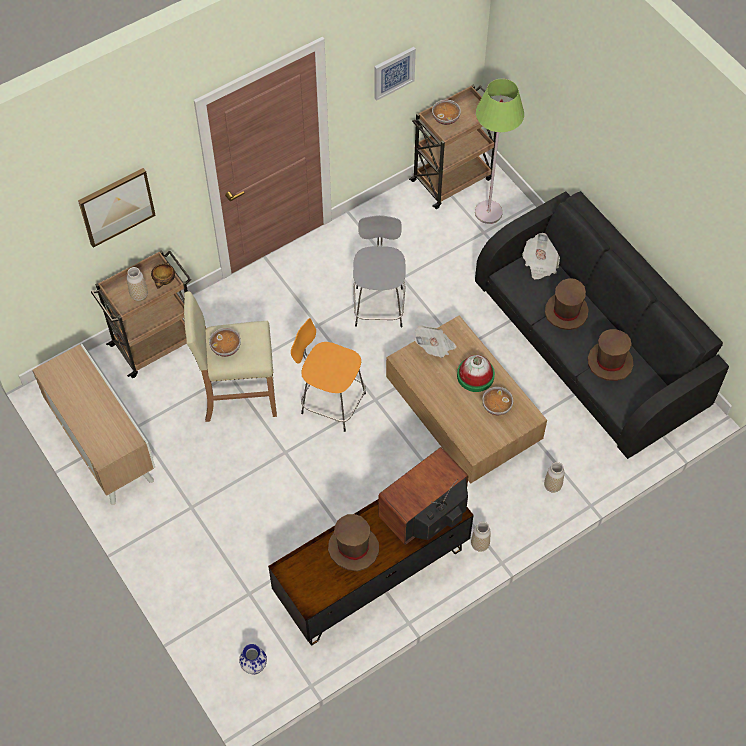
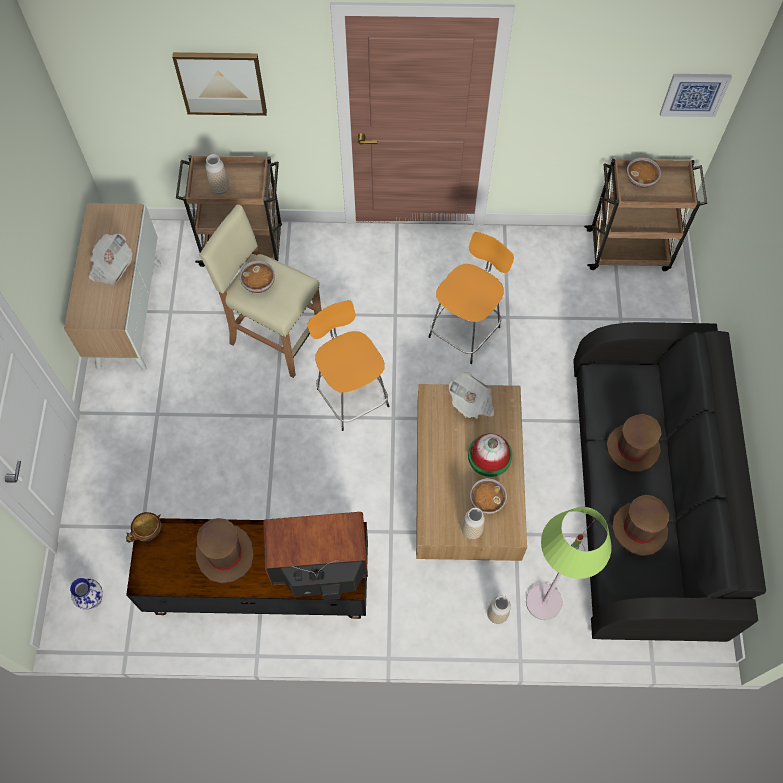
camera: 35 degrees right, 5 degrees up
bowl [151,262,175,289] -> bowl moved to [126,512,161,542]
grey stool [353,215,405,328] -> orange stool [429,232,514,364]
picture [374,47,416,101] -> picture moved to [660,74,732,117]
vase [471,522,491,552] -> vase moved to [461,507,485,539]
green floor lamp [475,79,524,224] -> green floor lamp moved to [526,507,612,620]
newspaper [522,233,560,280] -> newspaper moved to [89,234,132,285]

